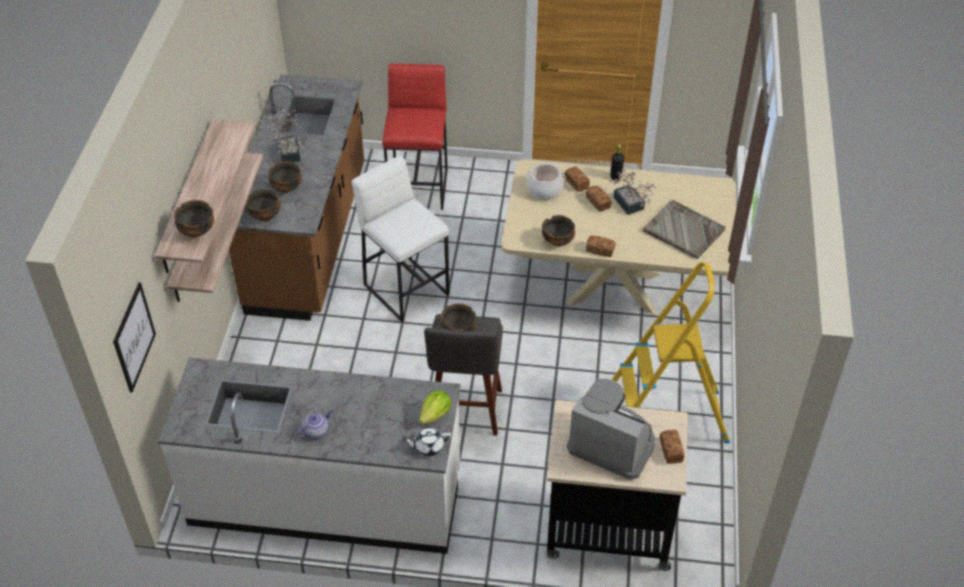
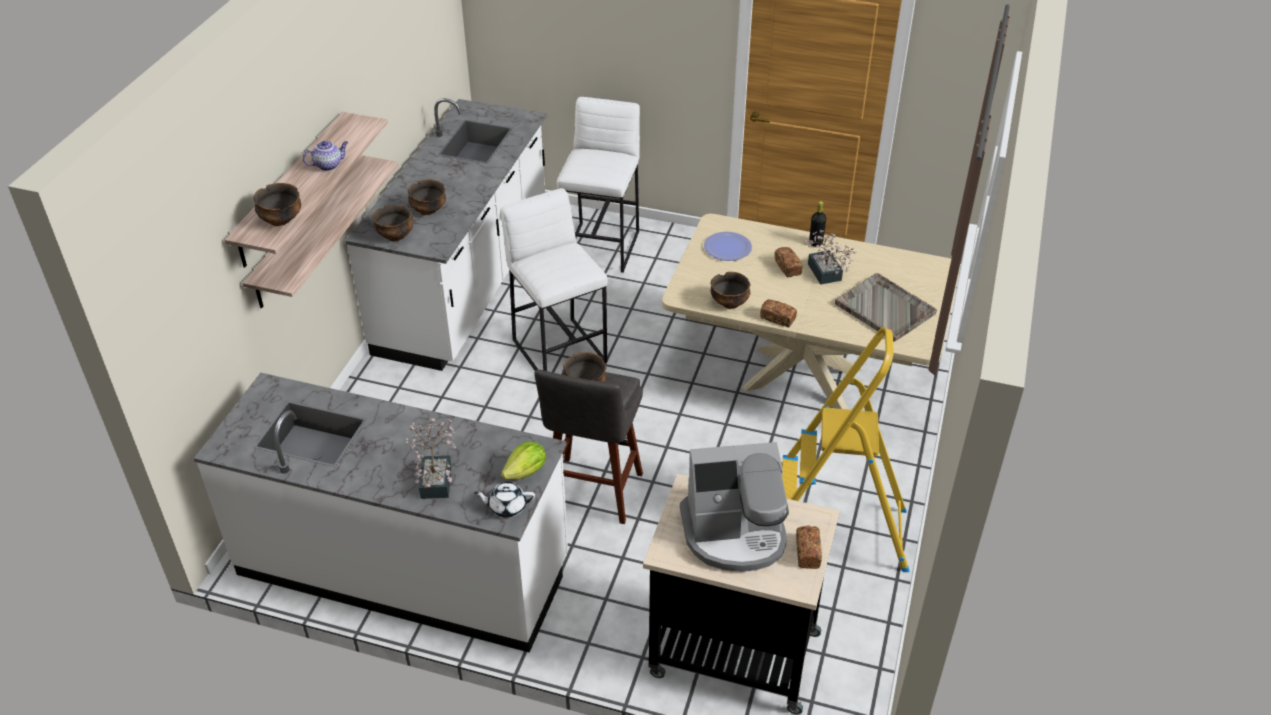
camera: 10 degrees right, 5 degrees down
picture [113,282,156,393] -> none
brown counter [229,74,364,321] -> white counter [345,98,547,371]
potted plant [267,110,303,162] -> potted plant moved to [405,418,456,499]
teapot [296,410,333,439] -> teapot moved to [303,141,348,171]
red stool [382,63,448,210] -> white stool [557,97,640,273]
cooking pot [525,163,566,200] -> plate [704,232,752,261]
bread [564,166,590,192] -> none
coffee machine [567,378,655,480] -> coffee machine turned 135 degrees clockwise [680,442,789,572]

